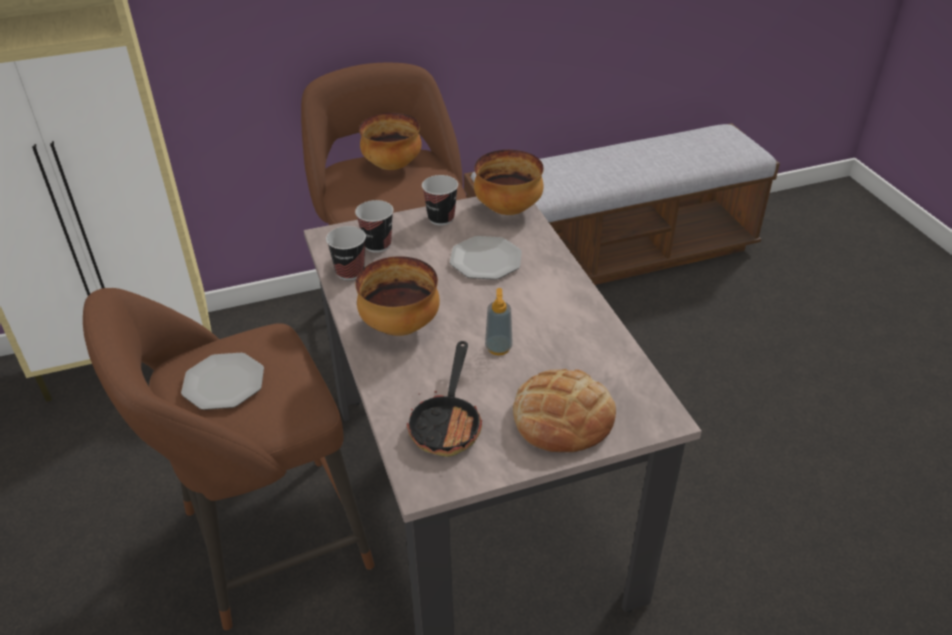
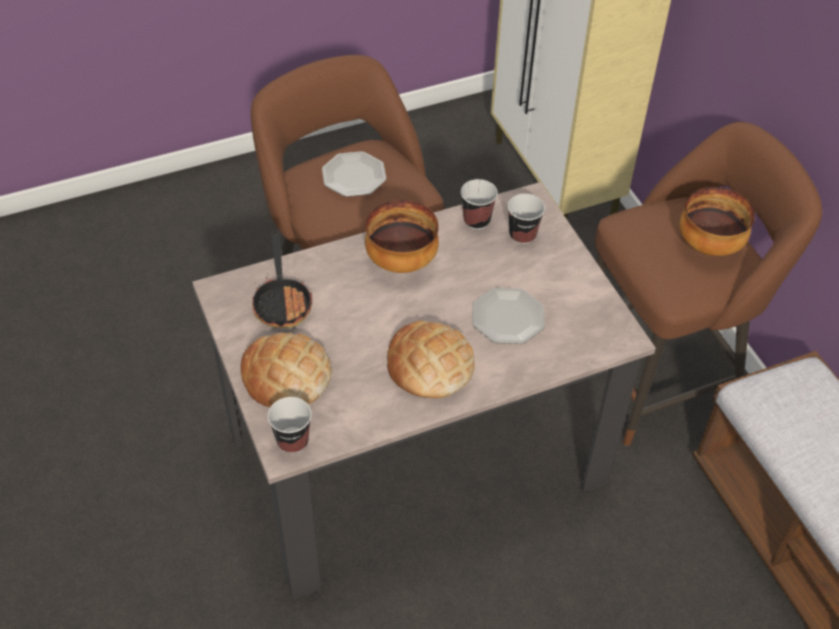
camera: 85 degrees right, 10 degrees up
frying pan [407,341,482,457] -> frying pan turned 105 degrees counterclockwise [251,231,312,328]
cup [422,175,458,226] -> cup moved to [268,397,312,454]
bowl [474,150,544,215] -> none
soap dispenser [485,288,513,355] -> none
none -> bread [387,321,475,398]

